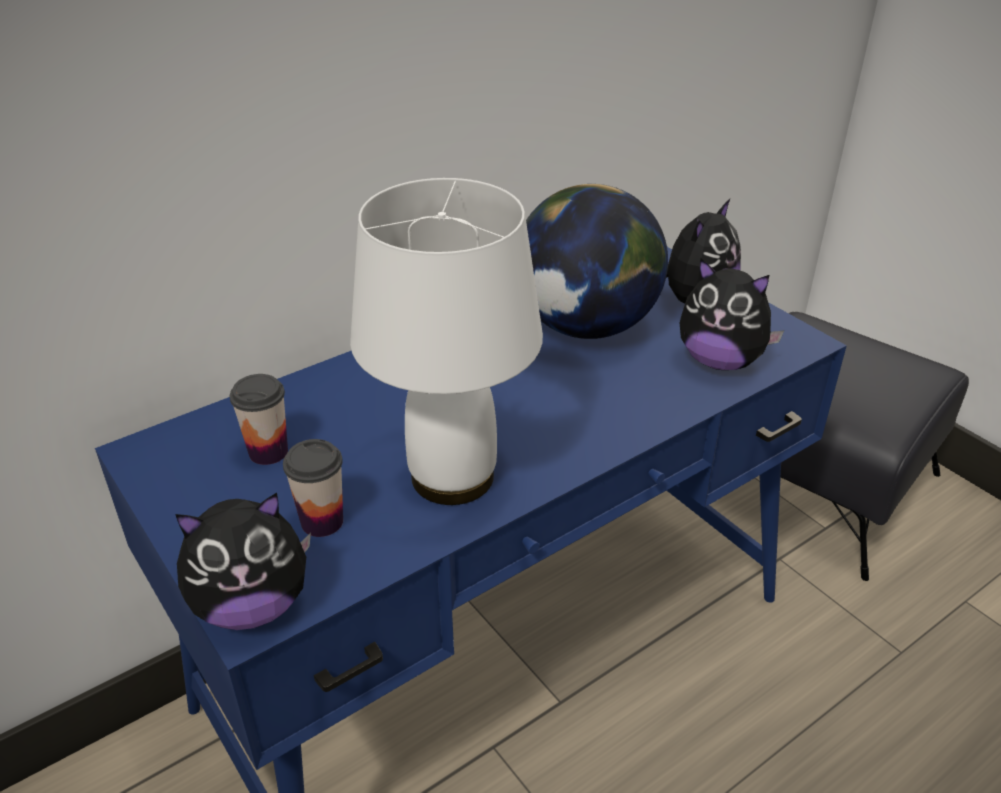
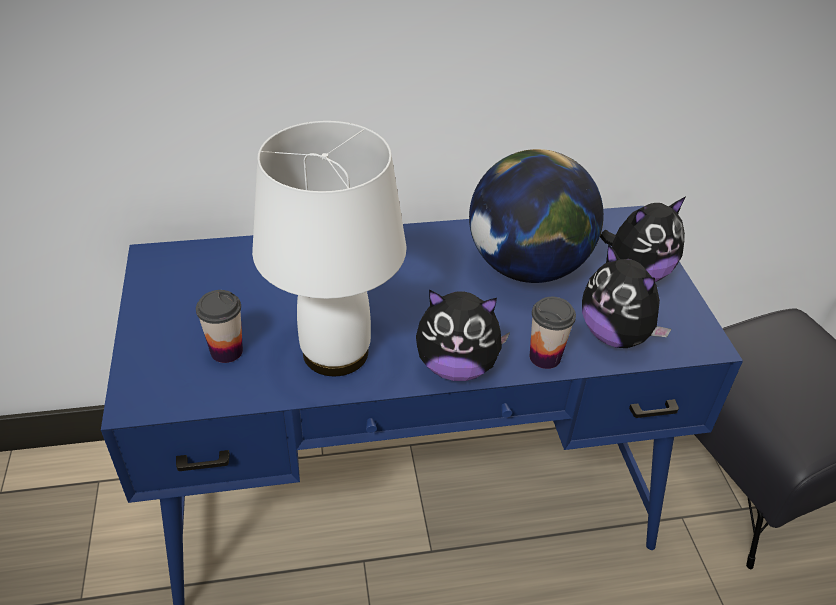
camera: 25 degrees right, 5 degrees up
plush toy [175,493,311,630] -> plush toy moved to [416,289,510,381]
cup [230,374,288,465] -> cup moved to [530,297,576,369]

